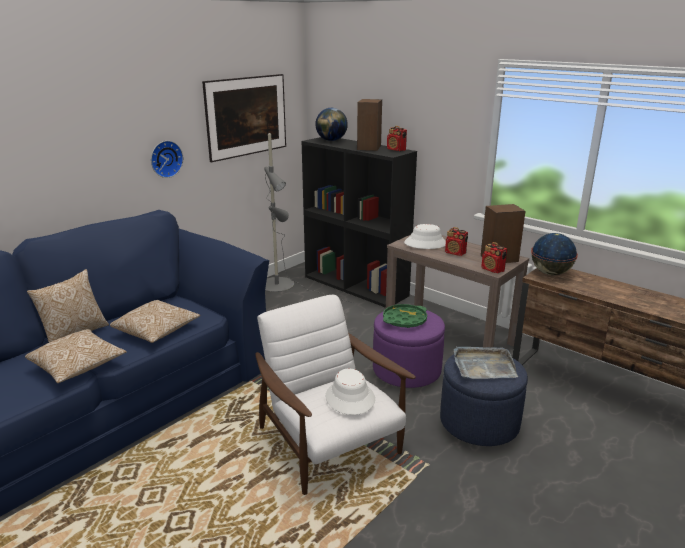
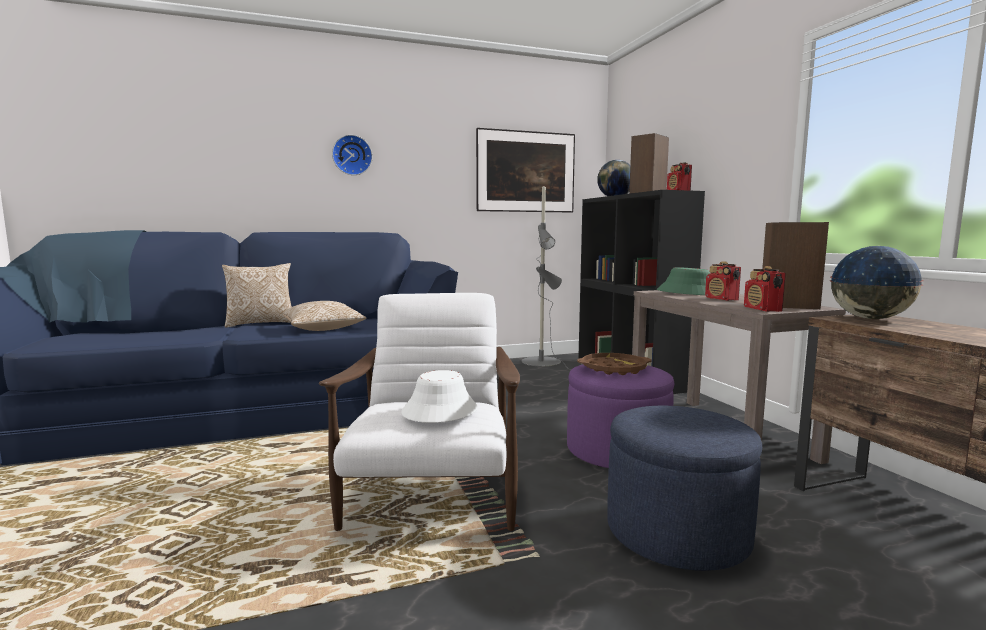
camera: 30 degrees right, 15 degrees down
pillow [25,329,126,383] -> none
wall clock [151,141,183,178] -> wall clock moved to [332,135,373,175]
green tray [383,304,427,328] -> brown tray [577,353,652,375]
white hat [404,224,446,249] -> green hat [657,267,710,295]
grey tray [454,346,518,379] -> none

